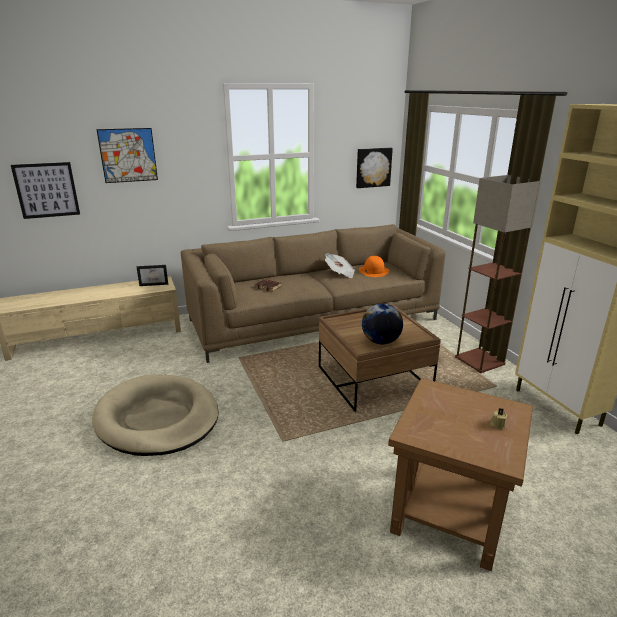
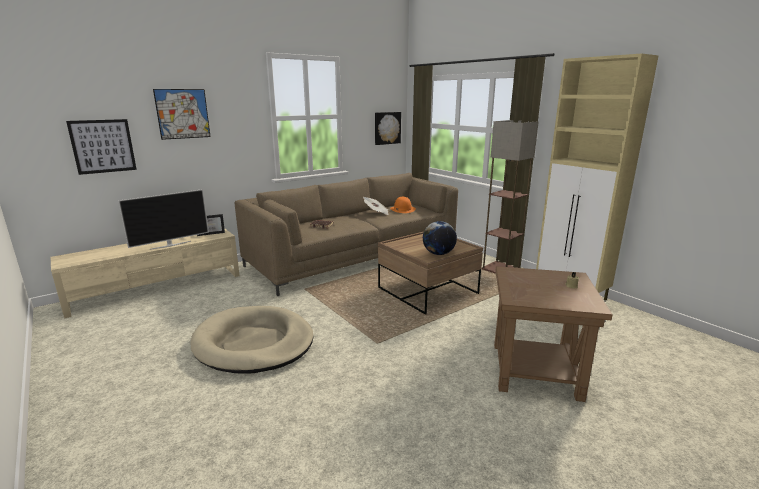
camera: 15 degrees left, 5 degrees down
none -> television [118,189,209,250]

